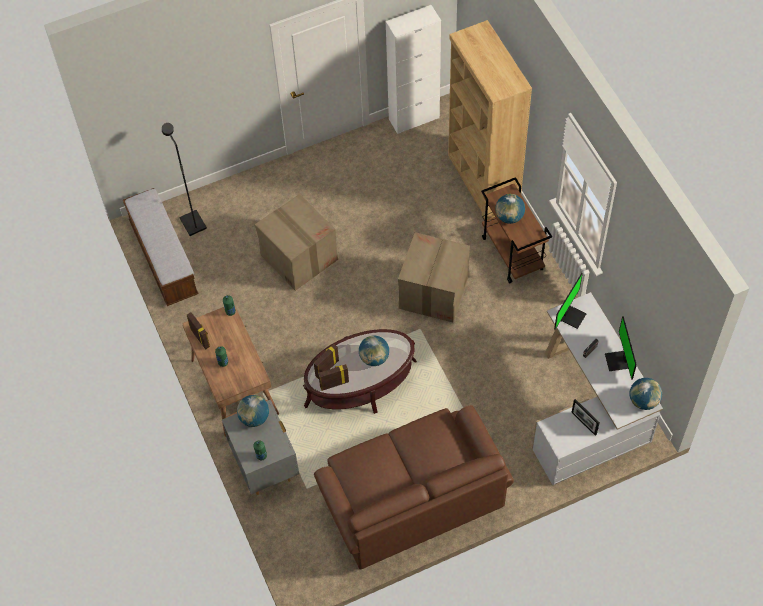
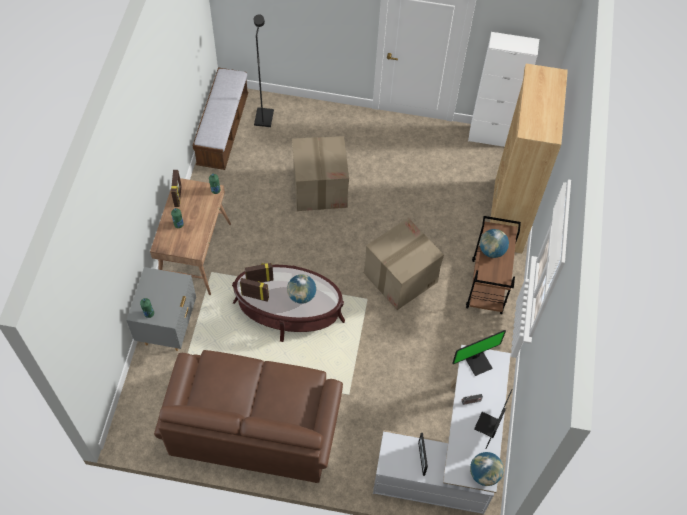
camera: 30 degrees right, 0 degrees up
globe [237,395,269,427] -> none

